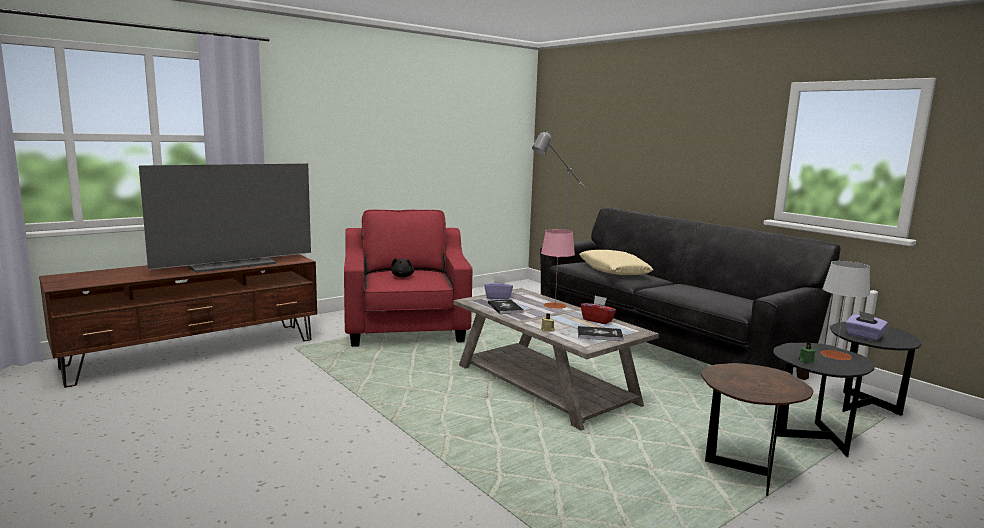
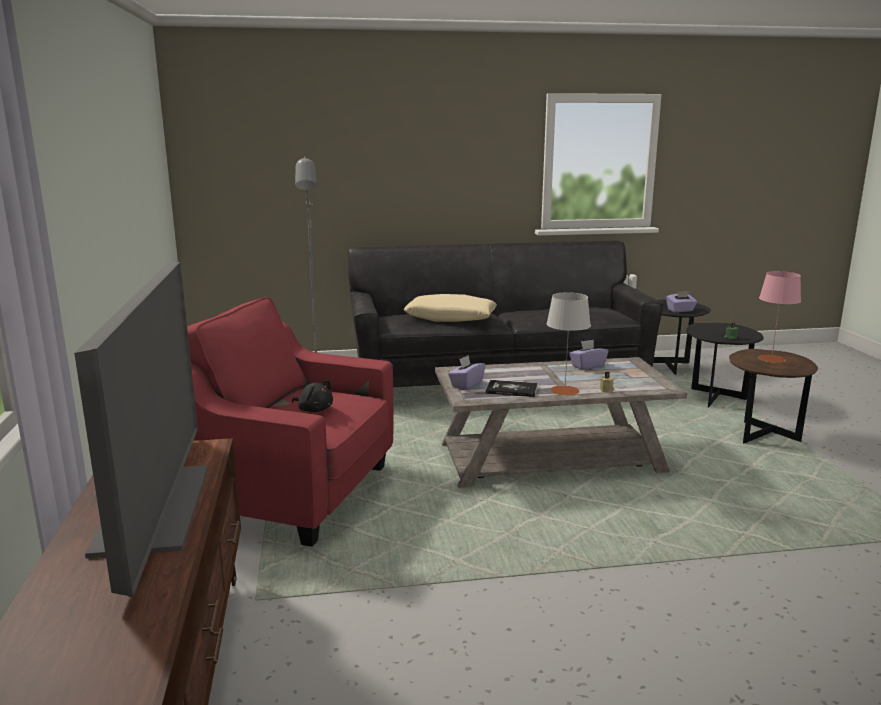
camera: 60 degrees left, 5 degrees up
pink table lamp [541,229,575,309] -> pink table lamp moved to [758,271,801,363]
book [578,326,624,341] -> none
red tissue box [581,296,616,324] -> purple tissue box [569,339,608,370]
grey table lamp [820,261,870,360] -> grey table lamp moved to [547,292,591,396]

